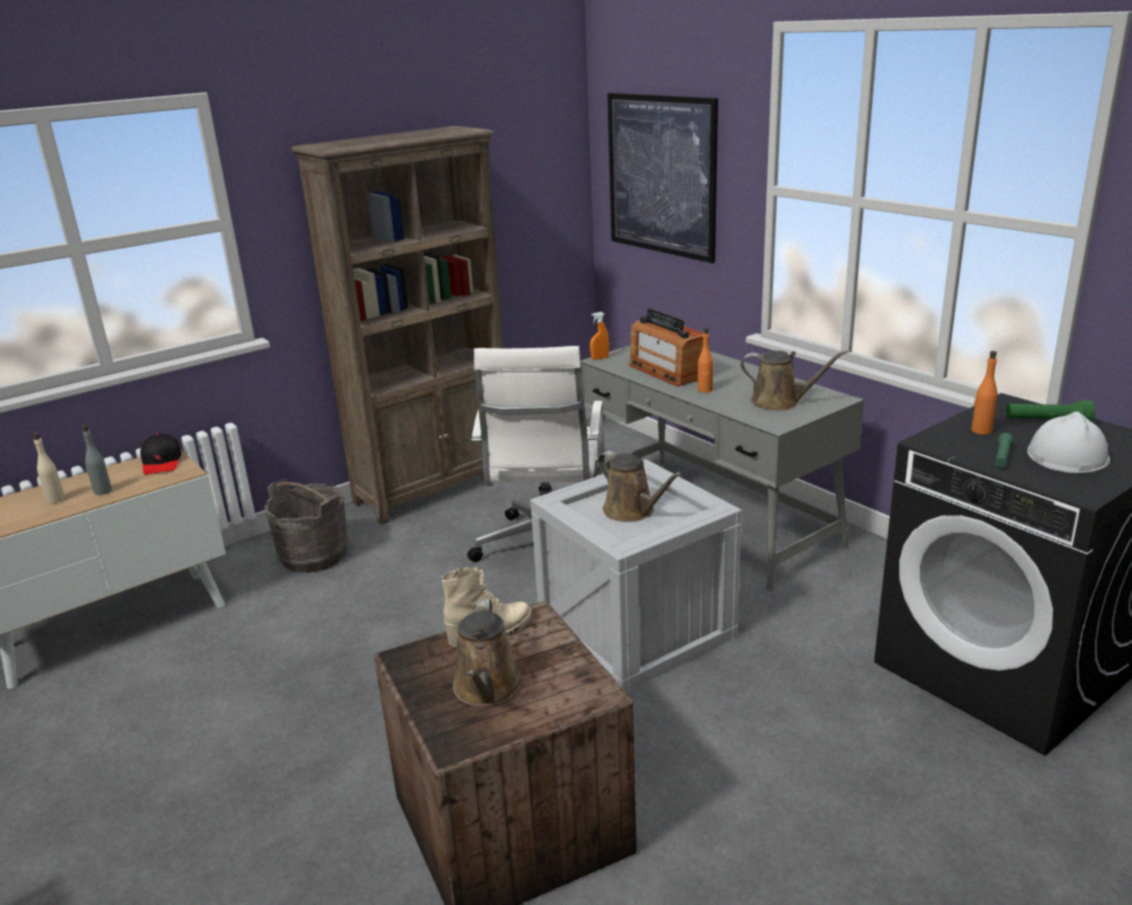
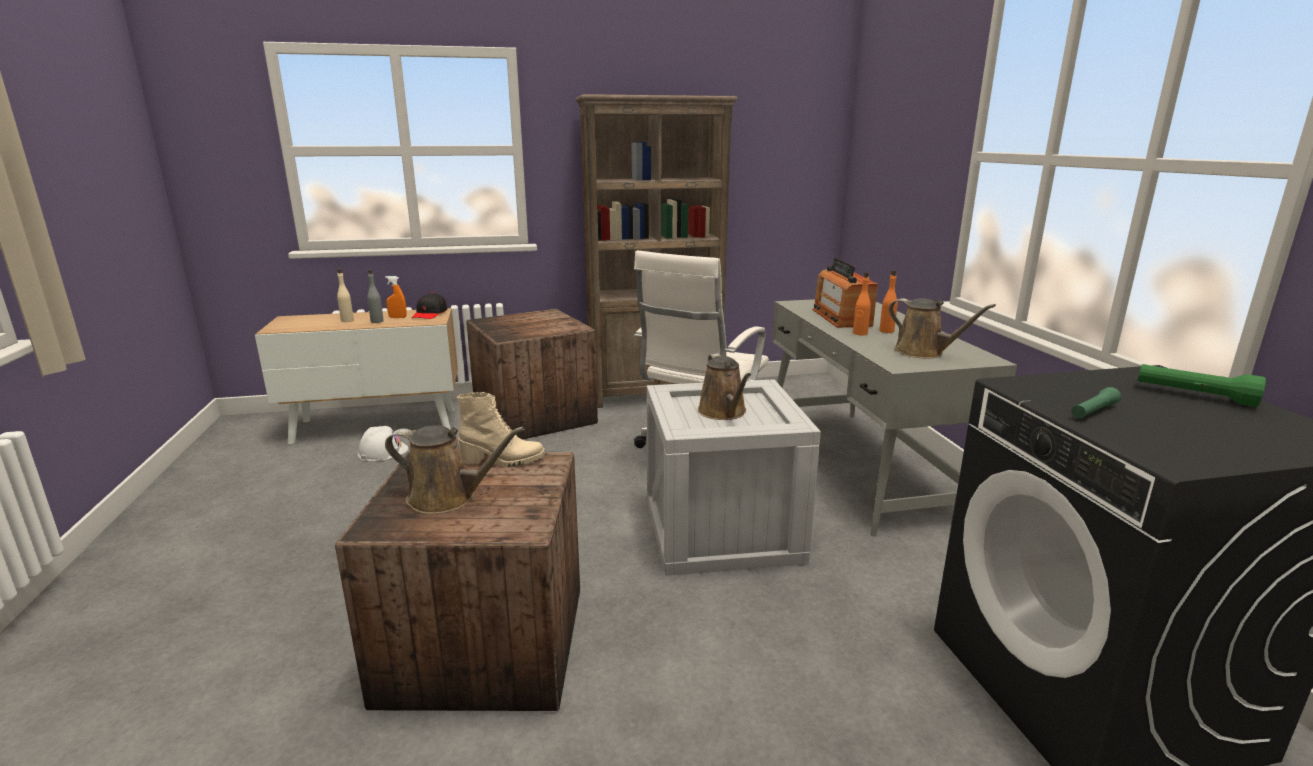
camera: 25 degrees right, 5 degrees down
grey bucket [264,479,348,573] -> crate [466,309,598,440]
brown watering can [453,599,523,707] -> brown watering can turned 105 degrees counterclockwise [385,425,525,514]
orange spray bottle [590,312,609,360] -> orange spray bottle moved to [385,276,406,318]
picture [607,93,718,263] -> none
orange bottle [971,351,998,435] -> orange bottle moved to [879,270,898,333]
white hard hat [1027,411,1110,473] -> white hard hat moved to [357,426,408,461]

